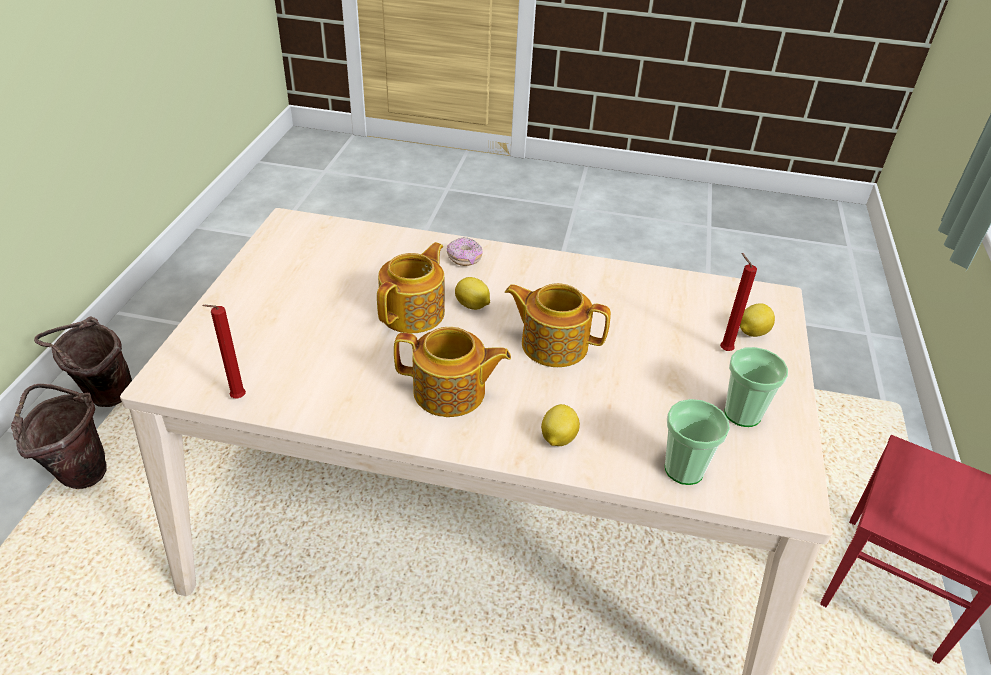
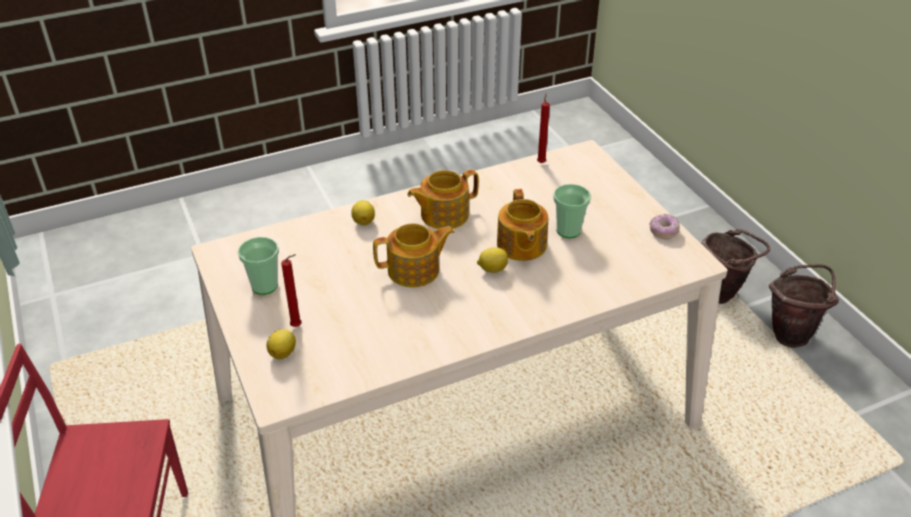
camera: 145 degrees right, 0 degrees up
donut [447,237,482,266] -> donut moved to [650,214,680,239]
cup [665,399,730,485] -> cup moved to [553,184,591,238]

